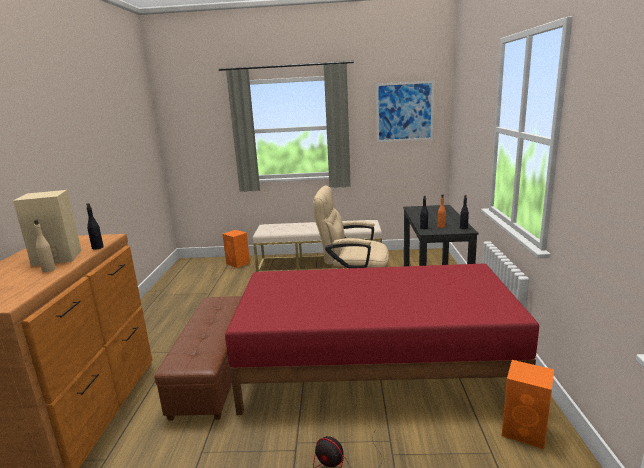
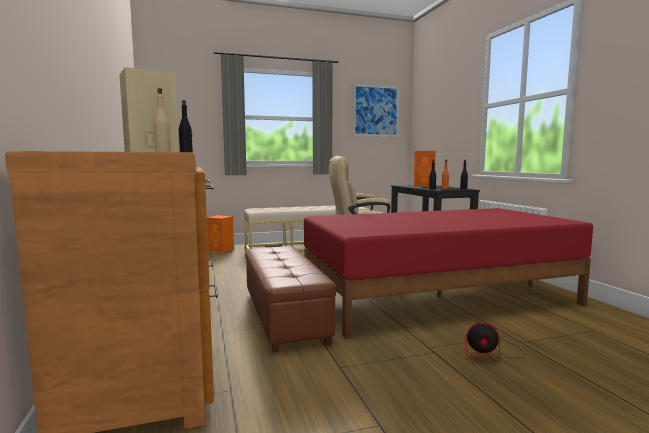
camera: 20 degrees left, 10 degrees down
orange speaker [502,360,554,449] -> orange speaker moved to [413,151,436,187]

